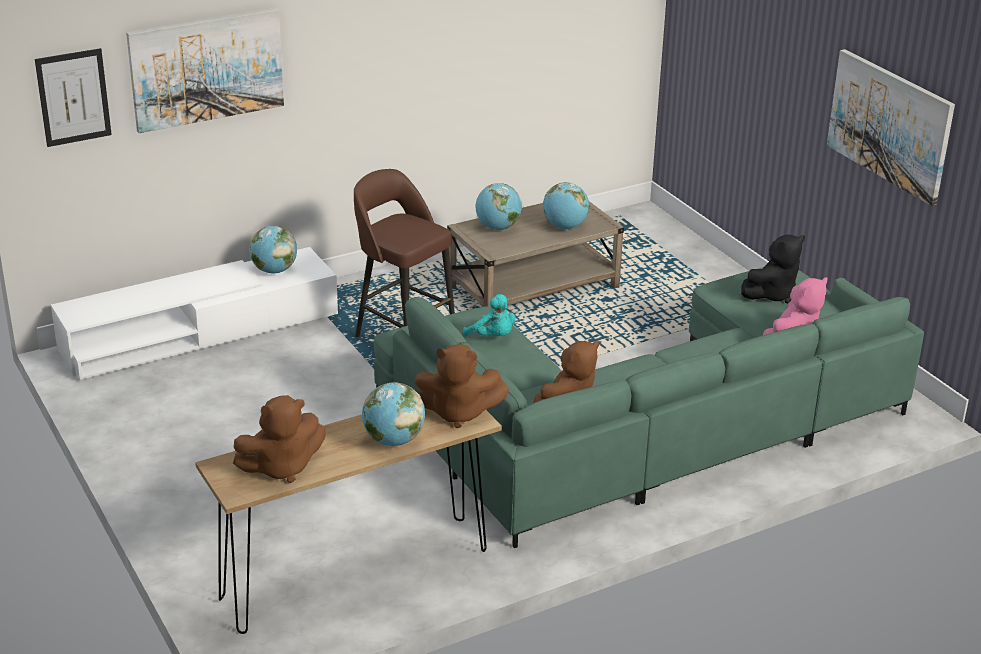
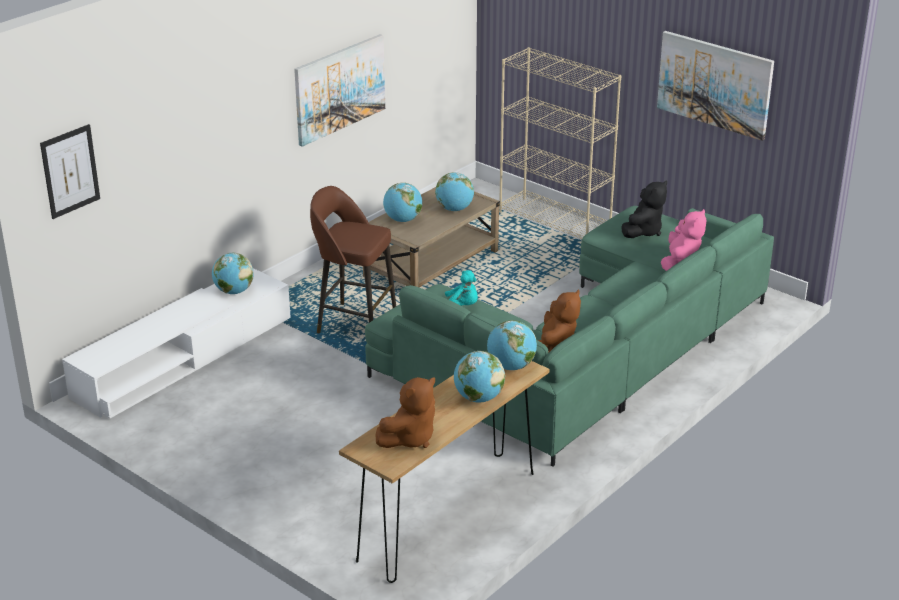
camera: 20 degrees left, 0 degrees up
picture [126,8,284,133] -> picture moved to [294,34,385,147]
brown plush toy [414,344,509,428] -> globe [487,320,537,370]
none -> beige bookcase [499,47,622,239]

